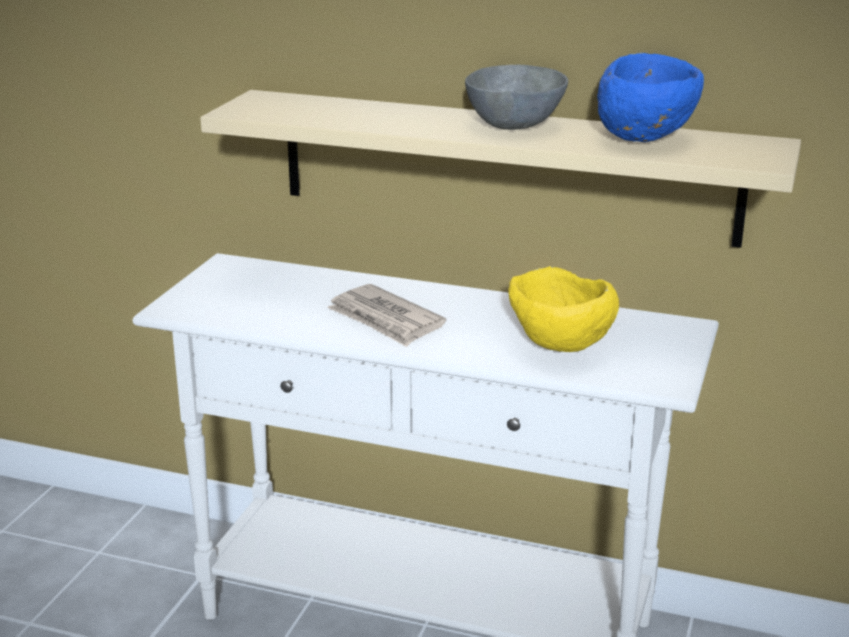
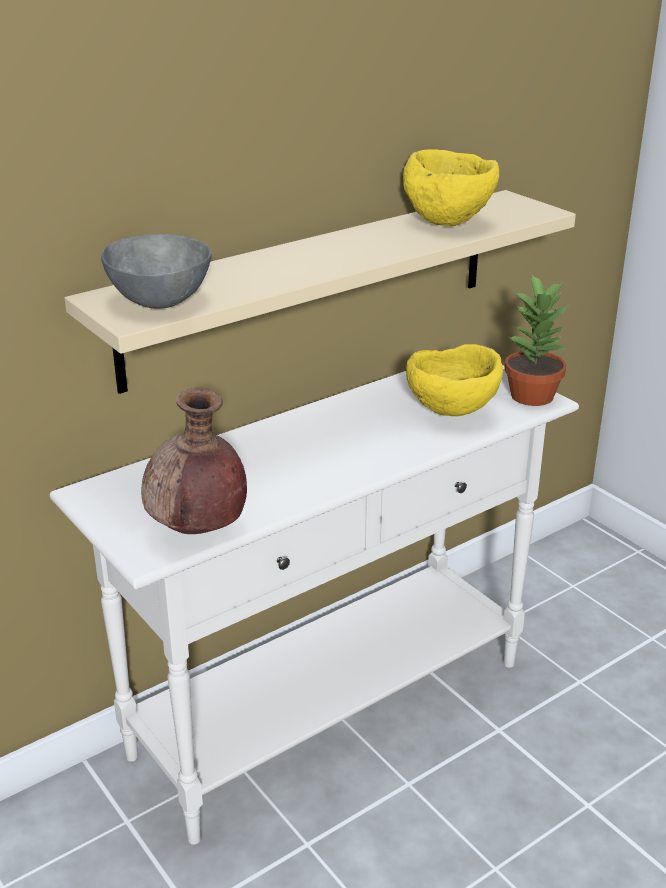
camera: 55 degrees left, 5 degrees up
newspaper [327,284,446,347] -> none
grey bowl [465,64,568,130] -> grey bowl moved to [101,234,212,309]
blue bowl [597,53,704,142] -> yellow bowl [403,150,499,226]
none -> brown vase [142,387,247,534]
none -> potted plant [504,274,569,406]

